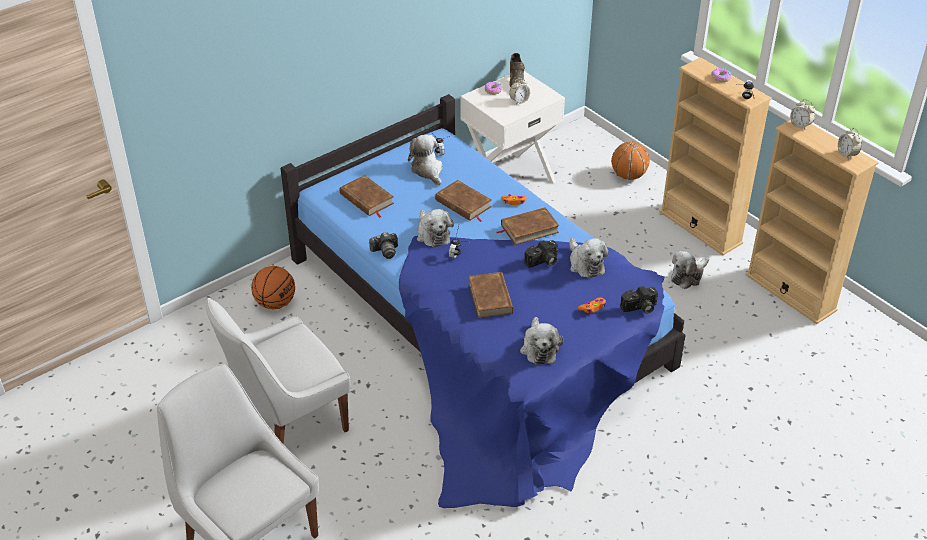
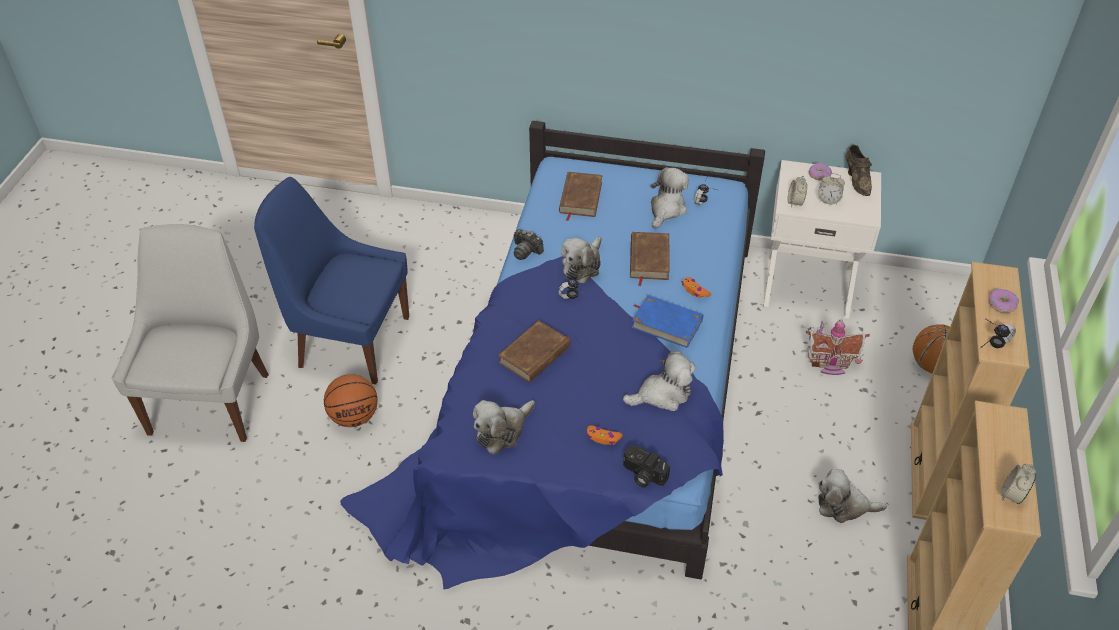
camera: 50 degrees right, 5 degrees up
white chair [205,298,350,445] -> blue chair [254,177,409,384]
basketball [251,266,295,309] -> basketball moved to [324,374,378,427]
brown book [497,207,559,245] -> blue book [632,295,703,348]
brown shoe [509,53,525,87] -> brown shoe turned 60 degrees counterclockwise [846,145,872,196]
camera [524,240,558,267] -> none
plush toy [570,238,609,279] -> plush toy turned 135 degrees counterclockwise [622,351,696,411]
alarm clock [790,99,815,129] -> alarm clock moved to [788,176,807,208]
none -> toy house [806,319,870,375]

